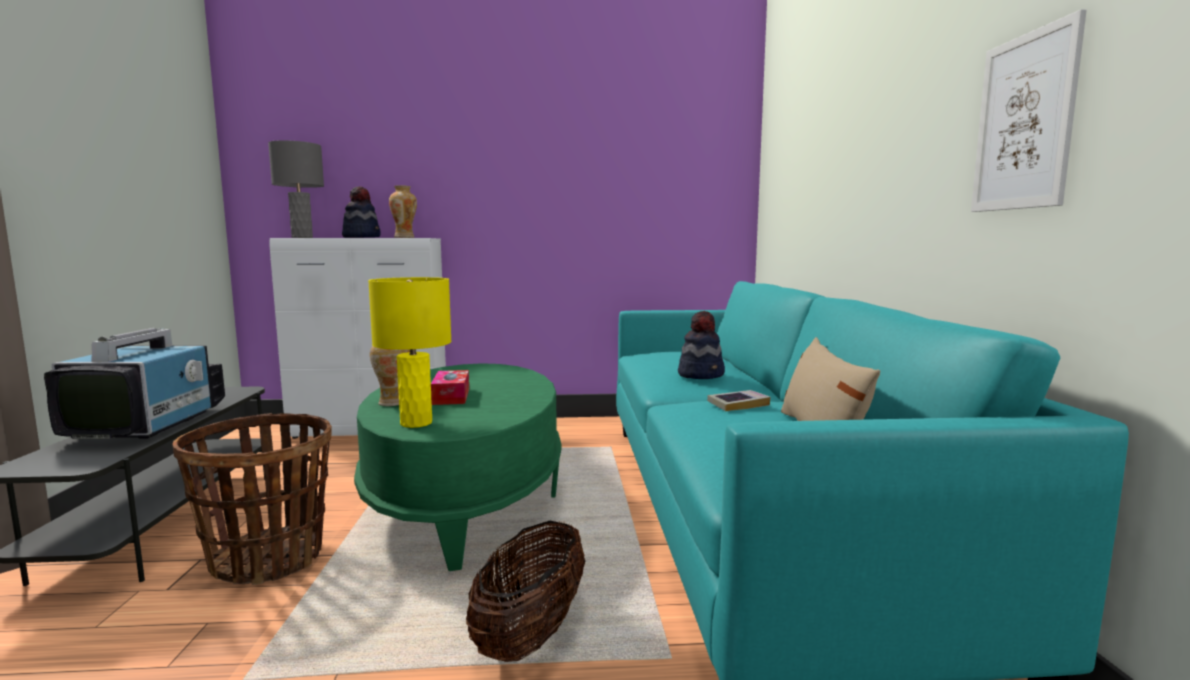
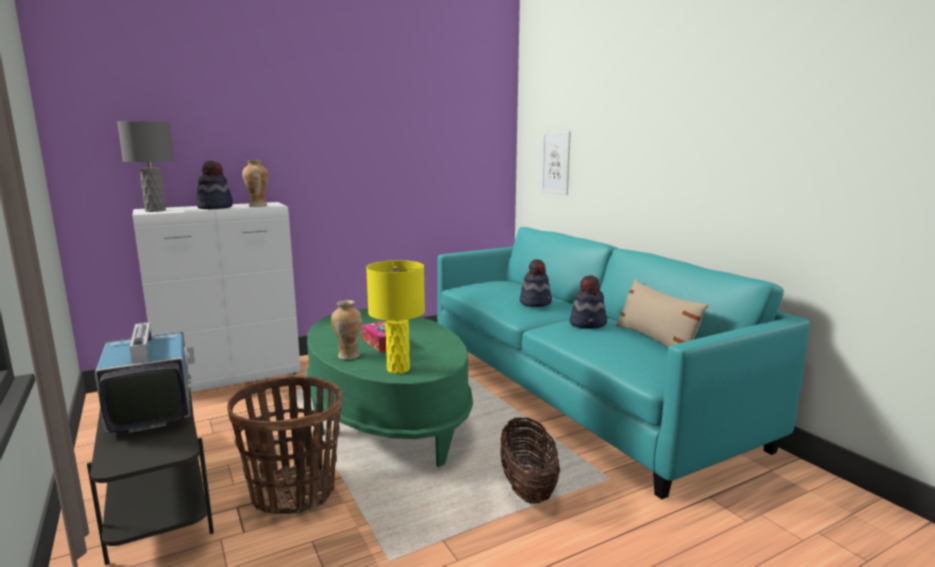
camera: 25 degrees left, 5 degrees up
book [707,390,771,411] -> hat [569,275,607,329]
picture [971,9,1087,212] -> picture moved to [541,131,571,195]

